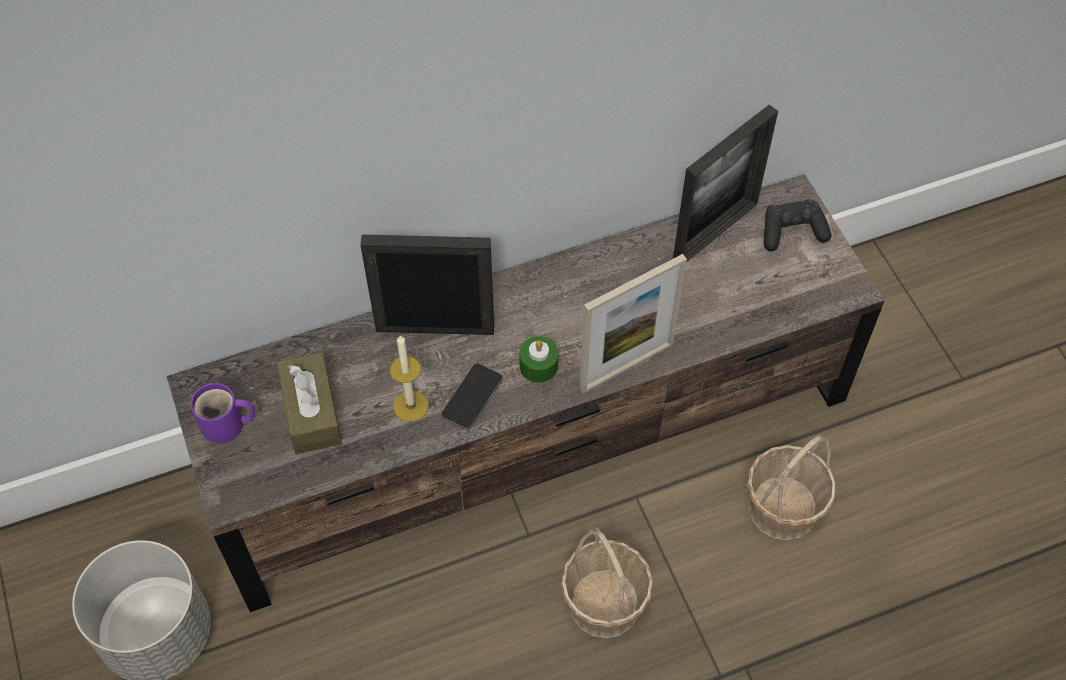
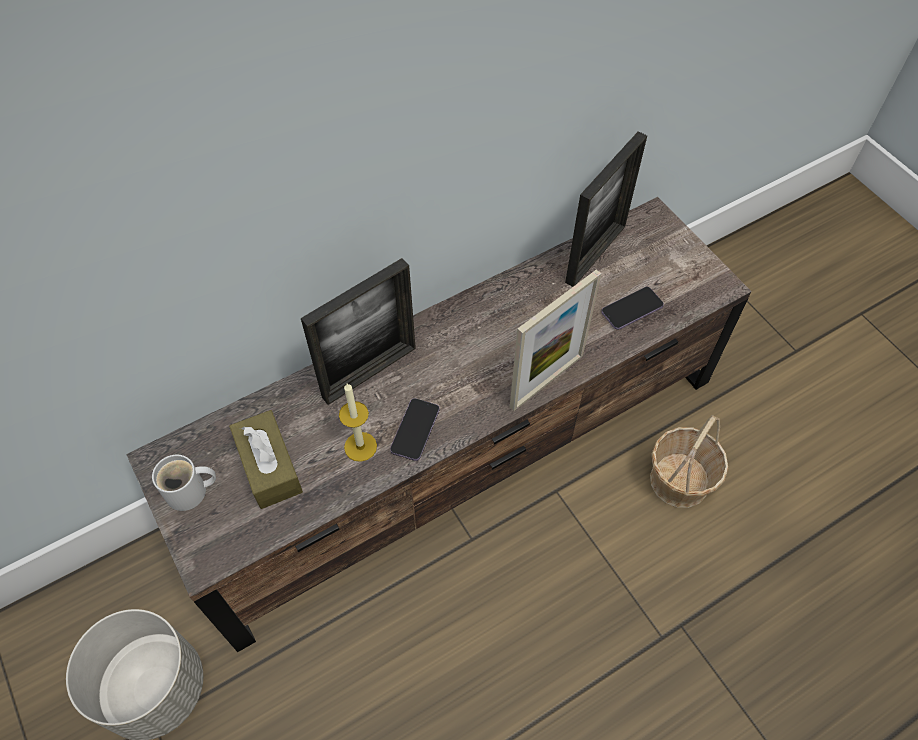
camera: 10 degrees left, 0 degrees up
purple mug [191,383,255,444] -> white mug [152,455,216,511]
picture frame [360,234,494,335] -> picture frame turned 150 degrees clockwise [301,258,416,405]
green candle [519,336,559,383] -> none
basket [561,528,653,638] -> none
black game controller [764,199,832,251] -> none
none -> phone [601,287,664,330]

